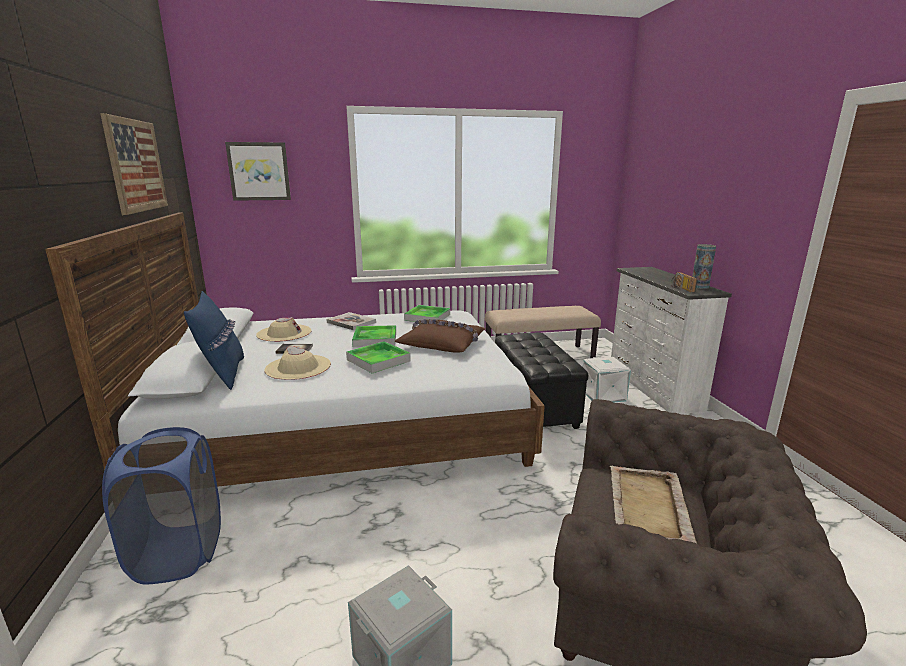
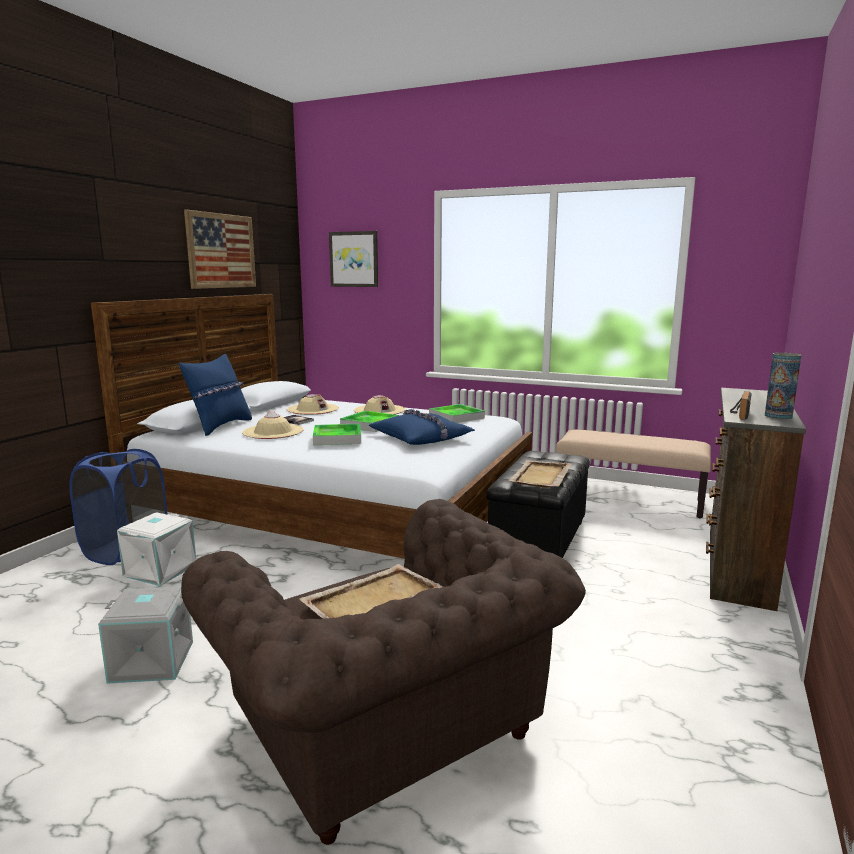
camera: 35 degrees right, 5 degrees down
book [326,312,376,330] -> beige hat [354,395,405,415]
brown pillow [395,319,486,353] -> blue pillow [369,409,475,445]
white storage box [583,357,631,402] -> white storage box moved to [117,512,196,586]
white dresser [611,267,732,414] -> brown dresser [706,388,806,611]
none -> beige tray [508,460,572,488]

